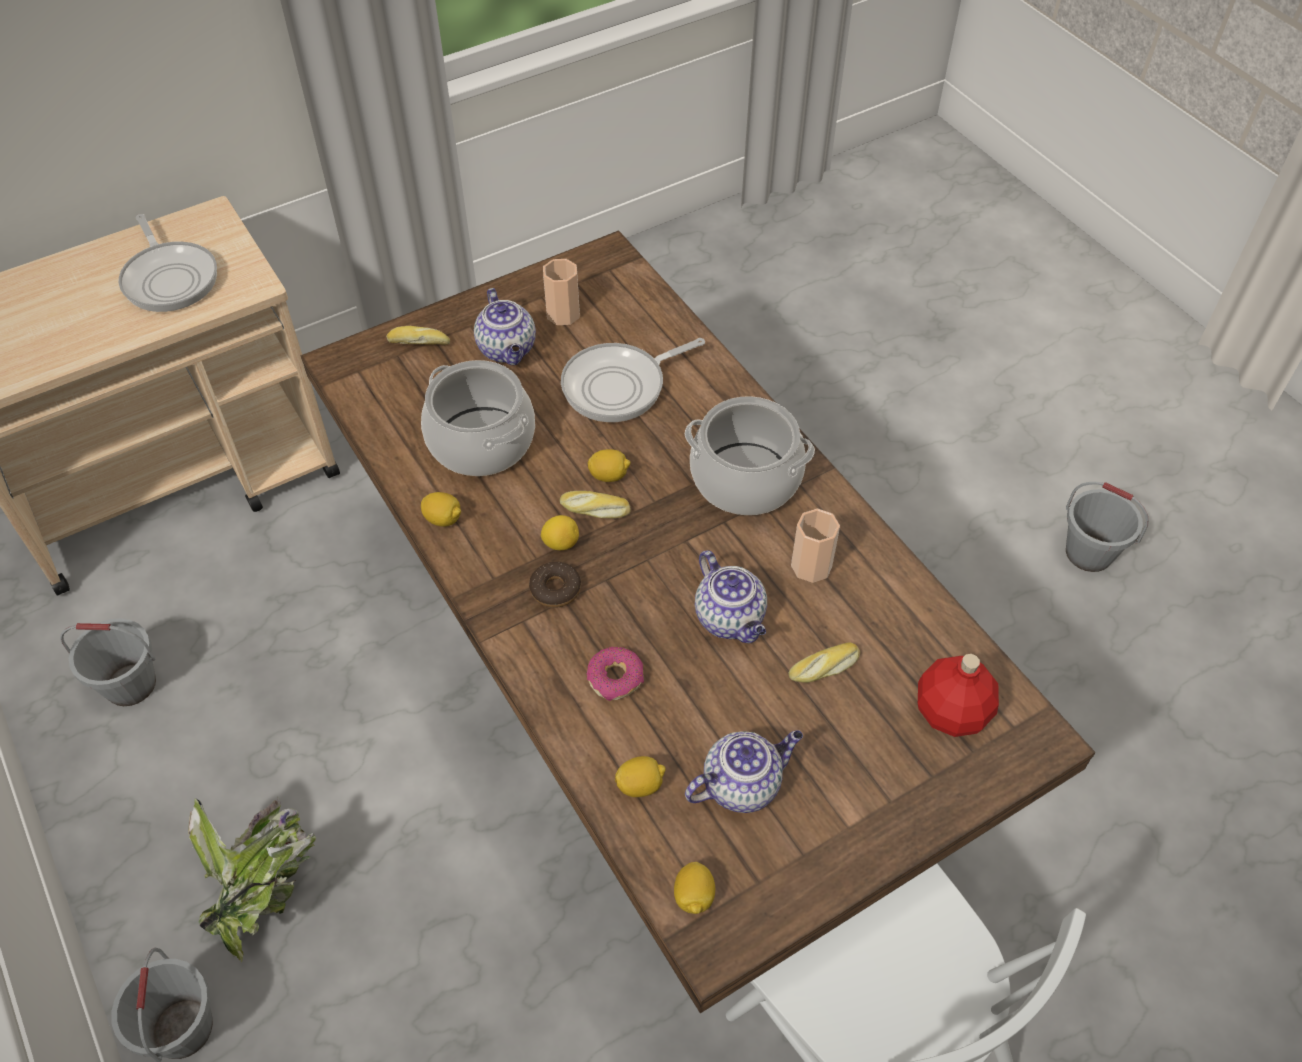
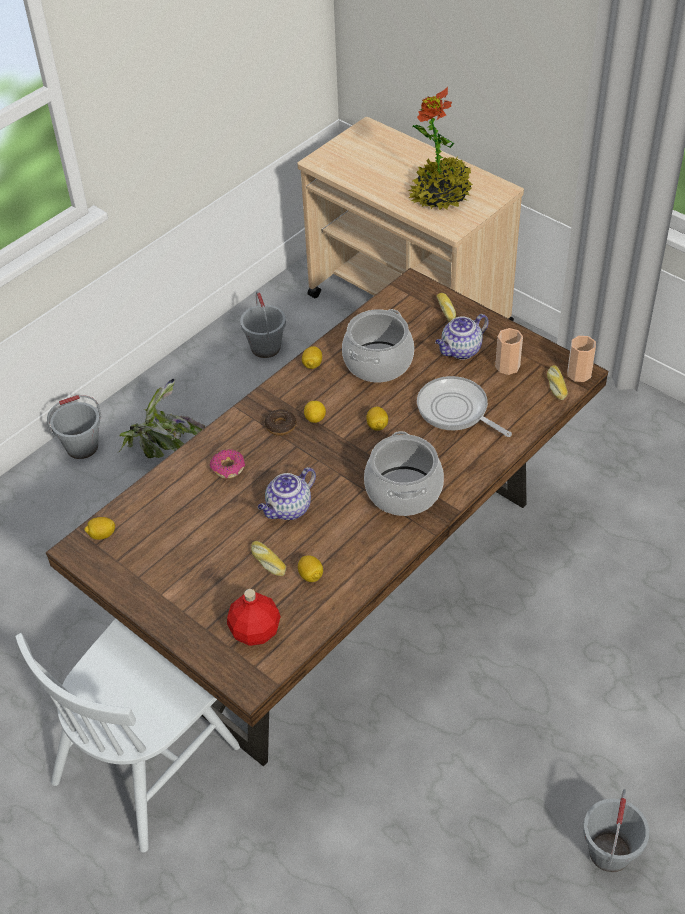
camera: 75 degrees right, 5 degrees down
frying pan [118,214,217,312] -> potted plant [408,87,473,210]
bread [560,491,631,519] -> bread moved to [547,365,568,400]
lemon [615,756,666,797] -> lemon moved to [298,555,323,582]
teapot [685,730,803,813] -> none
cup [791,509,840,583] -> cup moved to [568,336,596,382]

